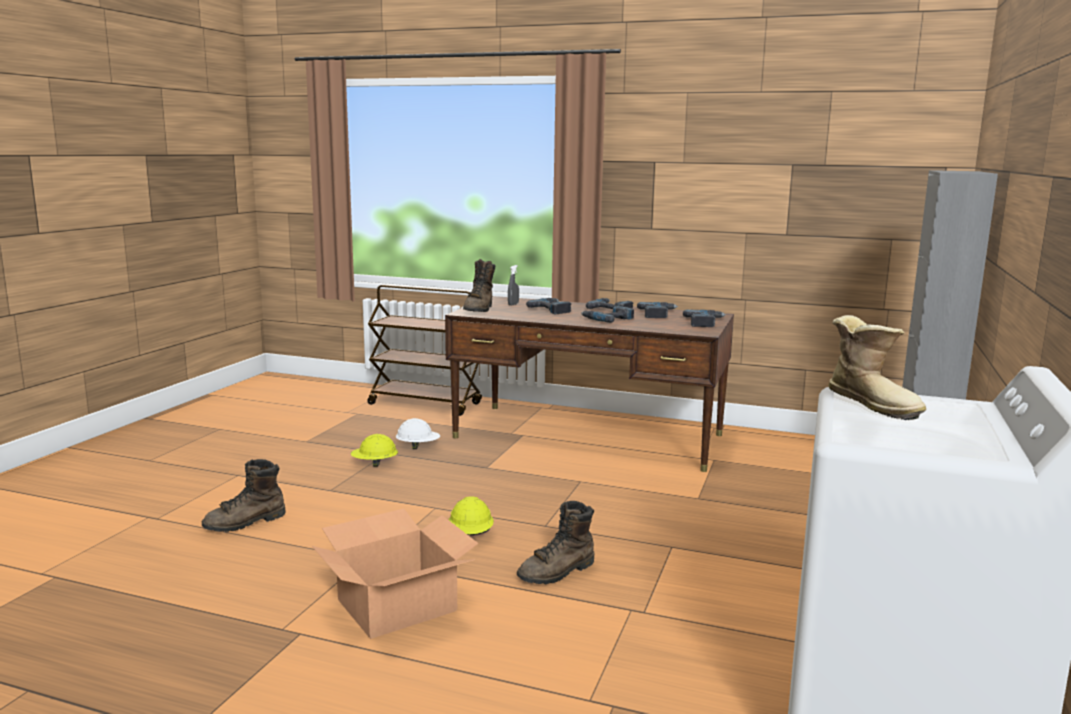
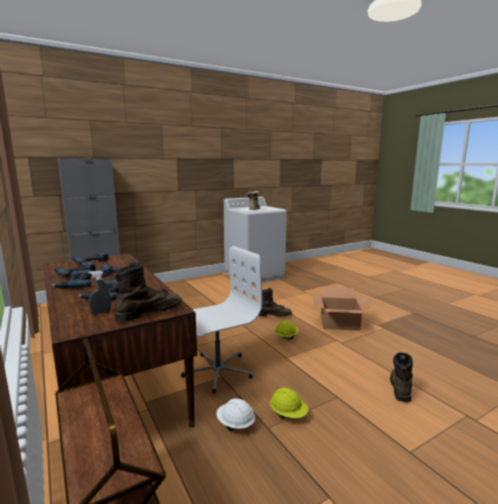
camera: 140 degrees left, 0 degrees up
brown boot [202,459,286,532] -> brown boot turned 75 degrees counterclockwise [390,352,413,402]
none -> white office chair [181,246,262,393]

